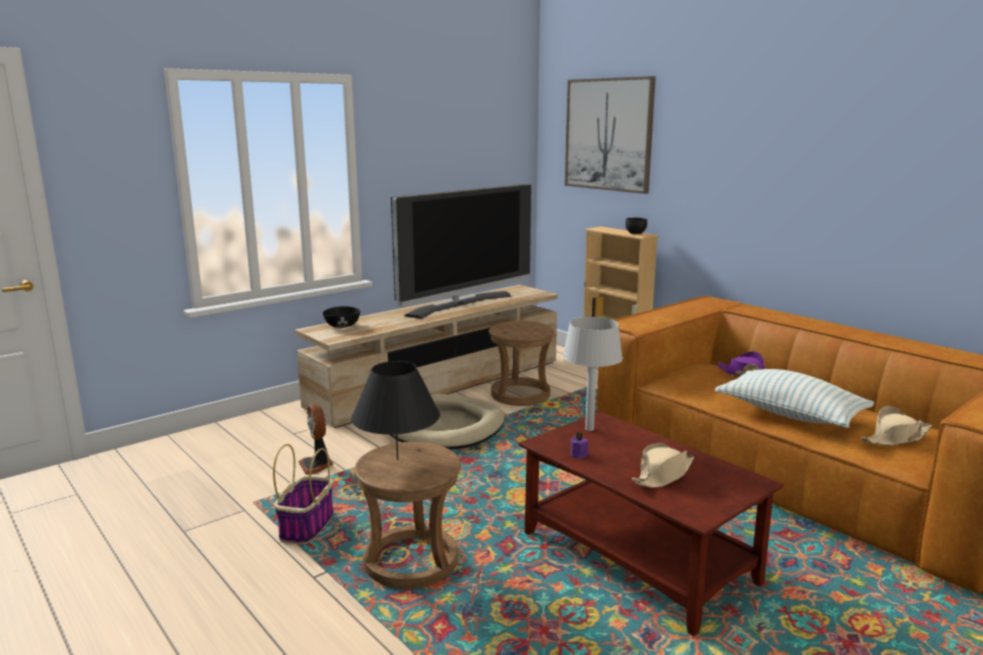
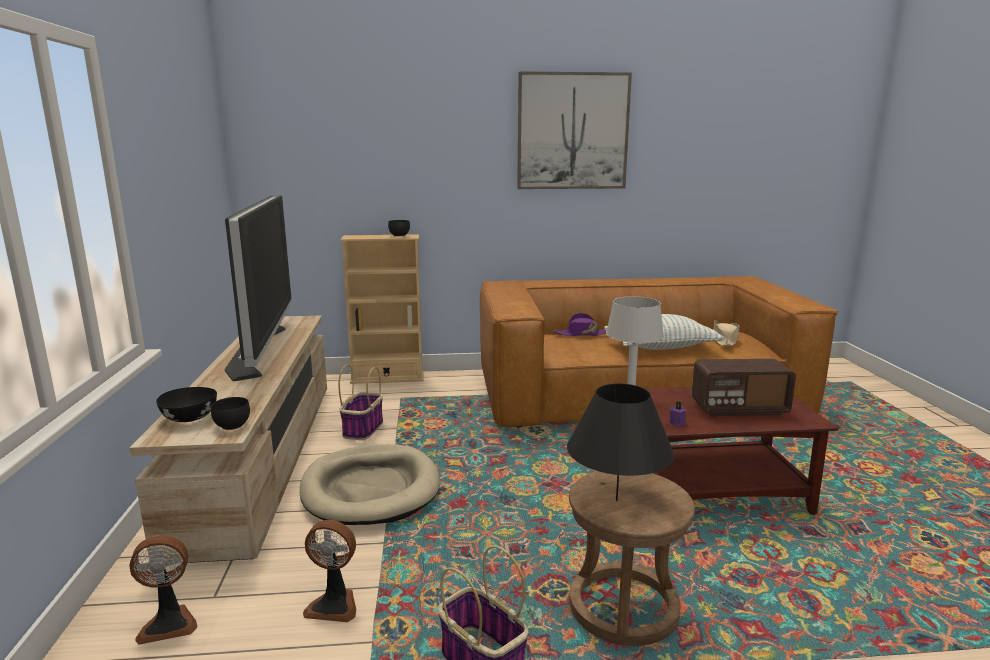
camera: 55 degrees left, 0 degrees up
brown stool [489,321,554,406] -> basket [338,364,383,440]
picture [565,76,656,194] -> picture moved to [517,71,632,189]
beige hat [632,443,694,488] -> radio [692,359,796,416]
none -> fan [129,535,198,645]
none -> black bowl [211,397,250,430]

